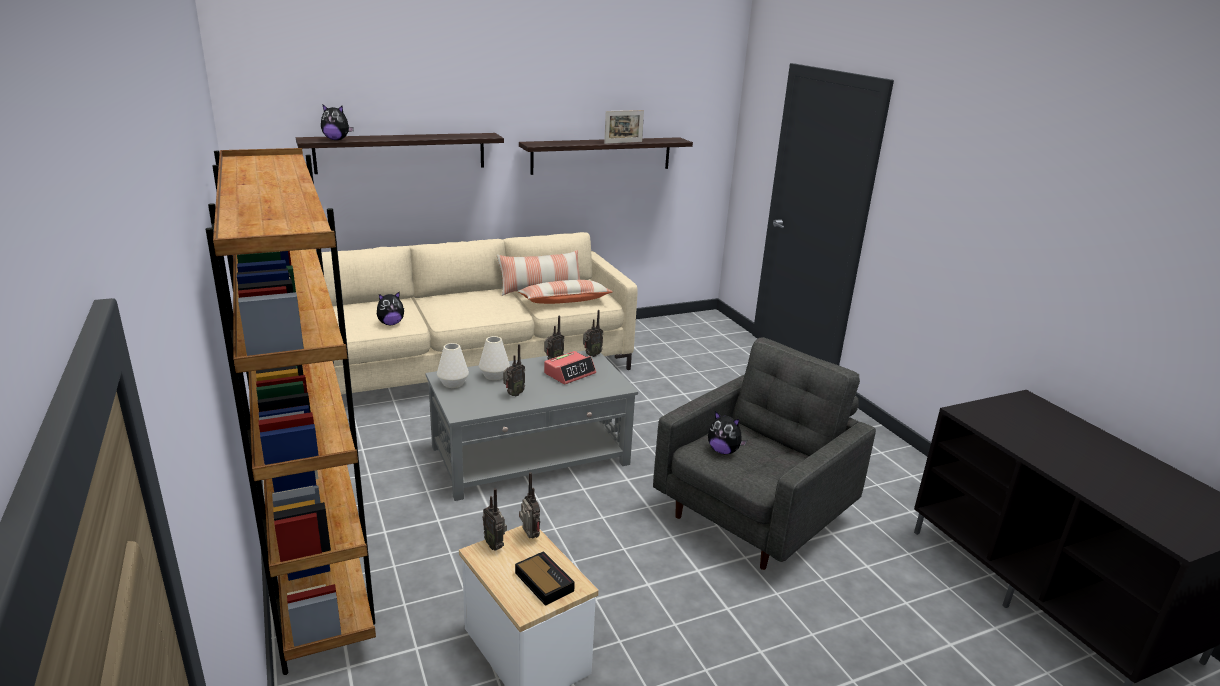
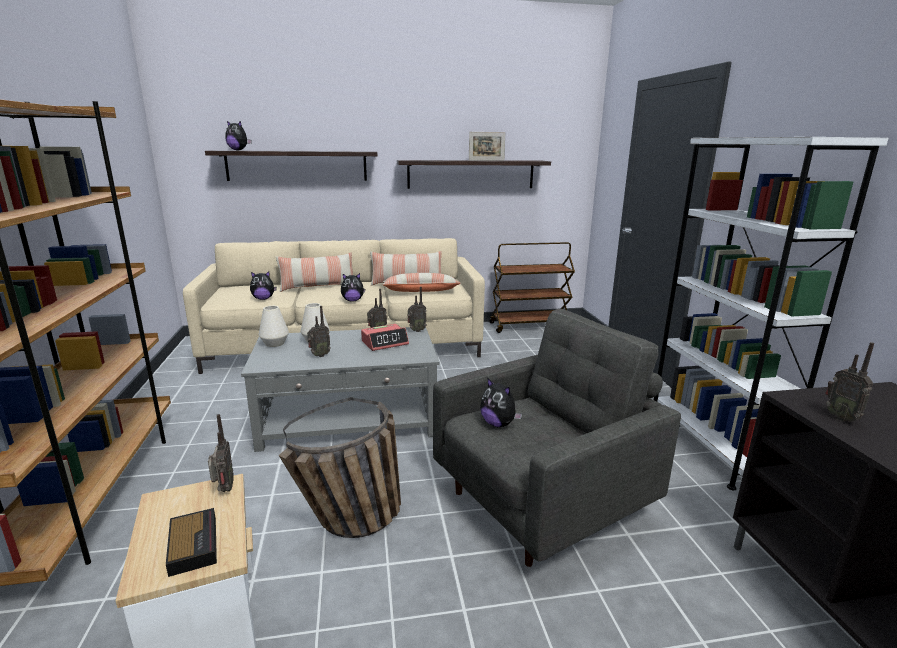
camera: 15 degrees right, 5 degrees down
radio [483,488,507,551] -> radio moved to [825,342,874,422]
none -> pillow [276,252,353,292]
none -> basket [279,397,401,538]
none -> plush toy [341,273,365,301]
none -> brown cart [489,242,575,333]
none -> white bookcase [654,137,888,490]

